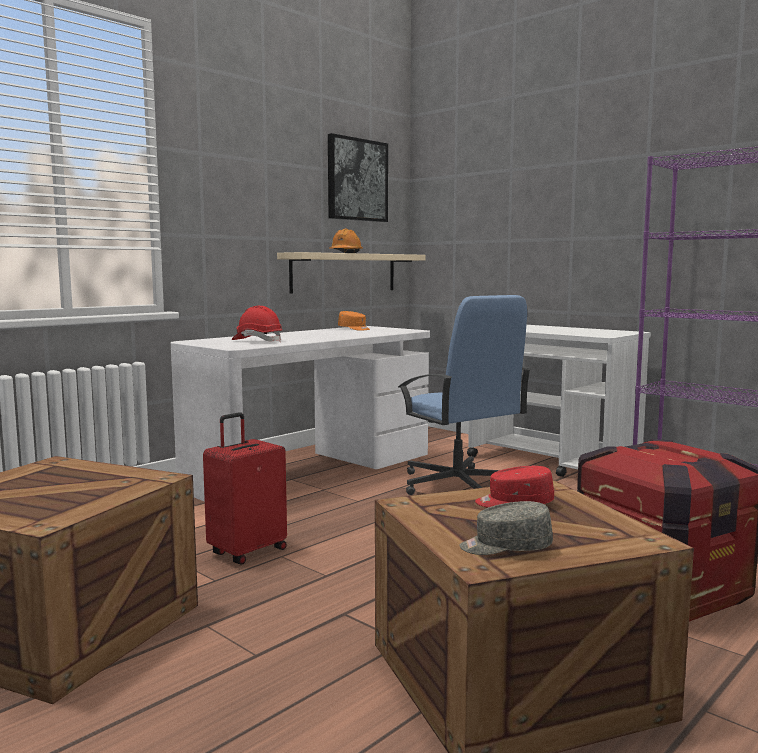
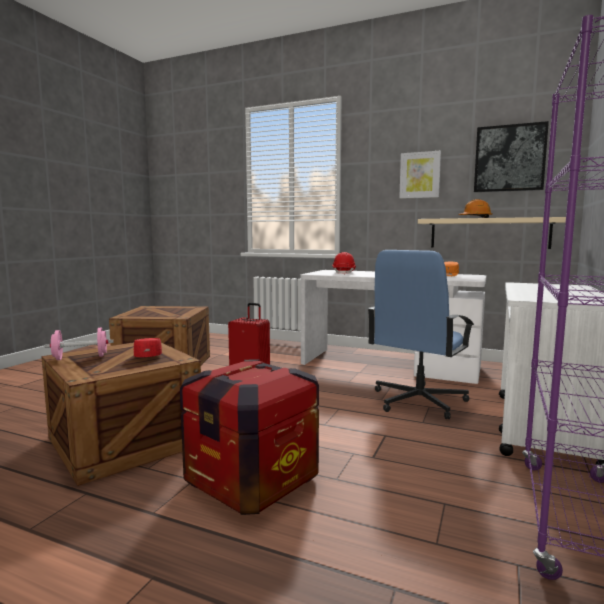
camera: 70 degrees right, 0 degrees up
grey cap [460,501,553,555] -> pink dumbbell [44,327,114,360]
none -> picture [399,151,441,199]

